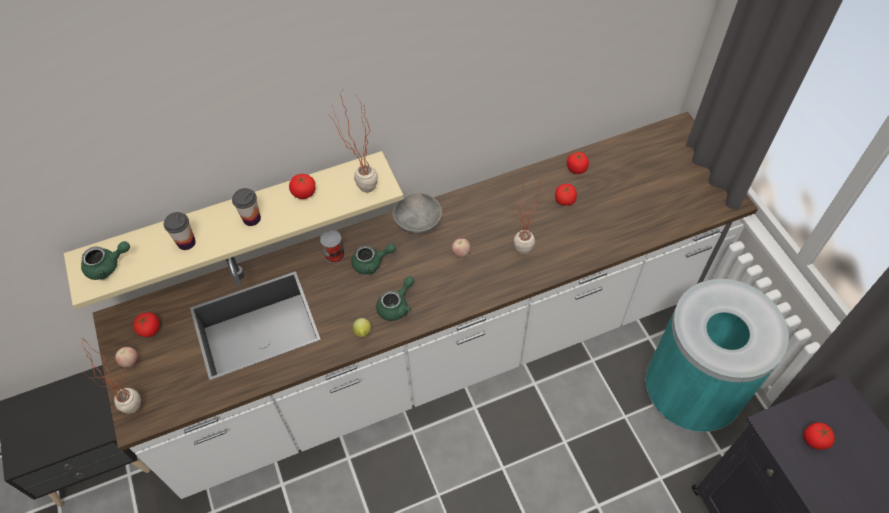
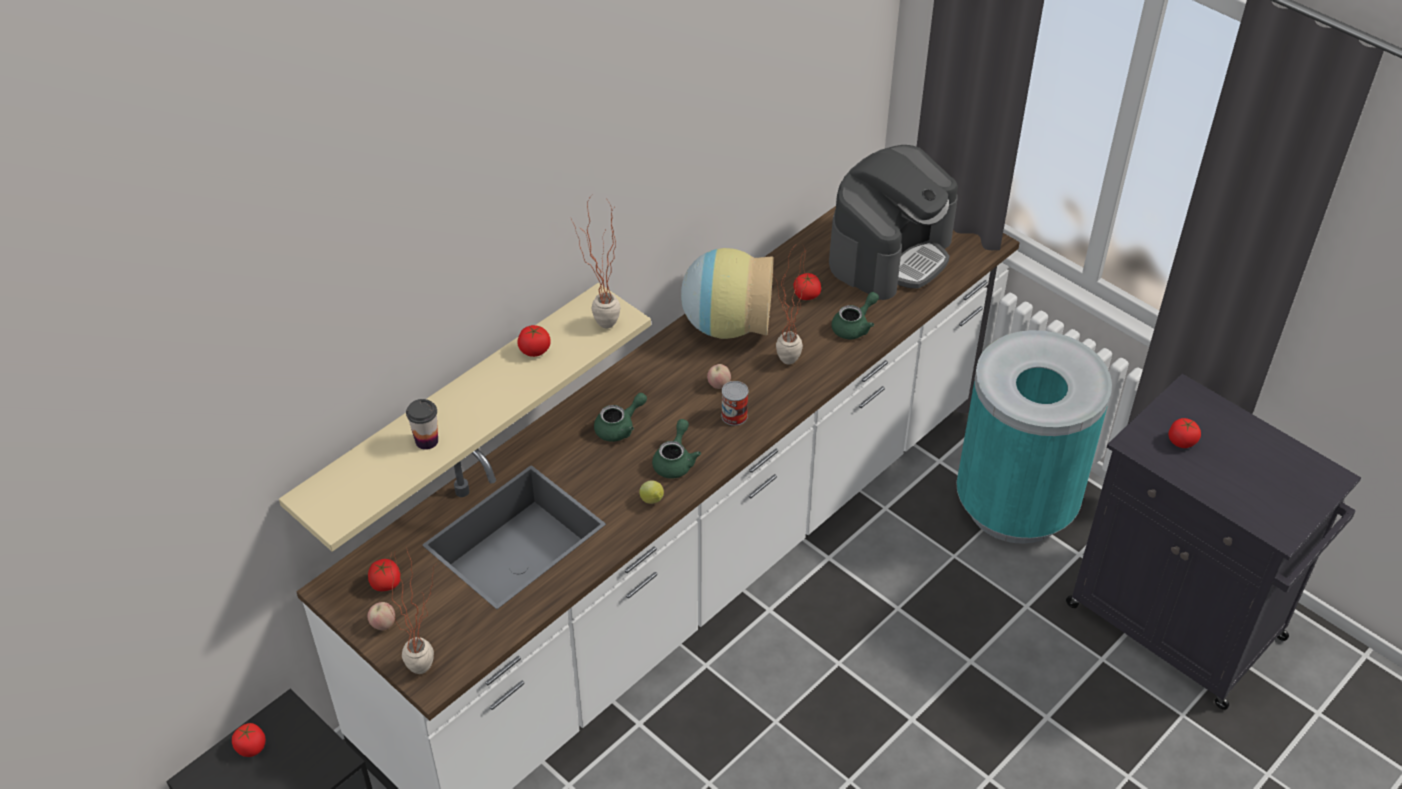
camera: 25 degrees left, 10 degrees down
green teapot [81,241,130,280] -> green teapot moved to [831,292,879,339]
cup [232,188,261,226] -> none
can [320,230,345,263] -> can moved to [721,381,748,426]
grey bowl [392,193,442,234] -> none
tomato [567,152,589,174] -> tomato moved to [232,723,266,757]
none -> vase [681,248,773,339]
none -> coffee machine [829,145,958,300]

